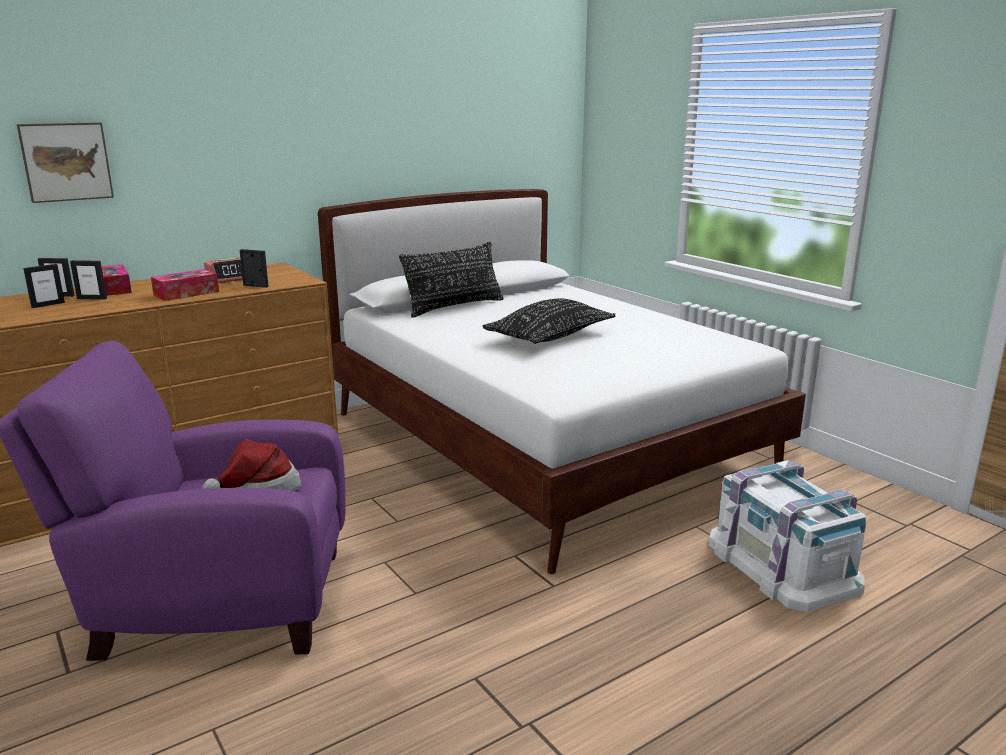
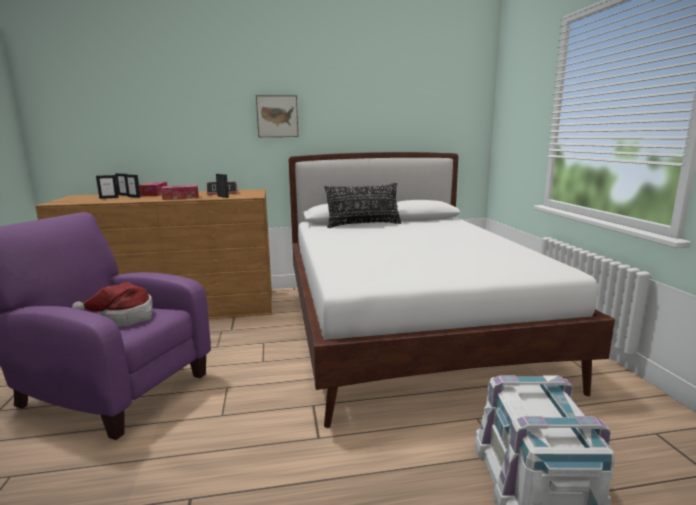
camera: 25 degrees right, 5 degrees down
picture [17,122,114,203] -> picture moved to [256,95,298,137]
black pillow [483,299,616,344] -> none

